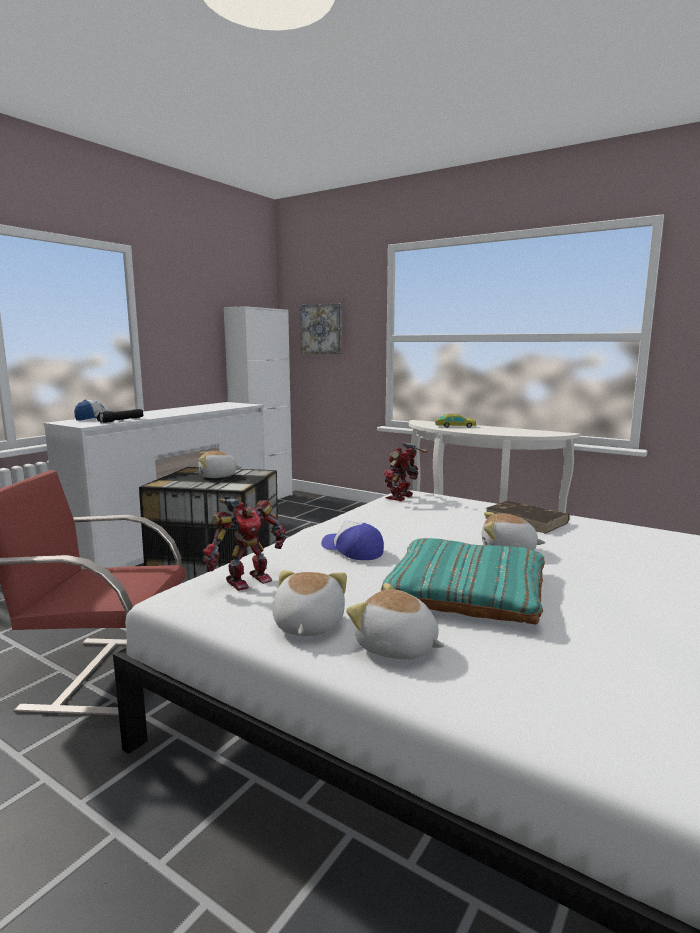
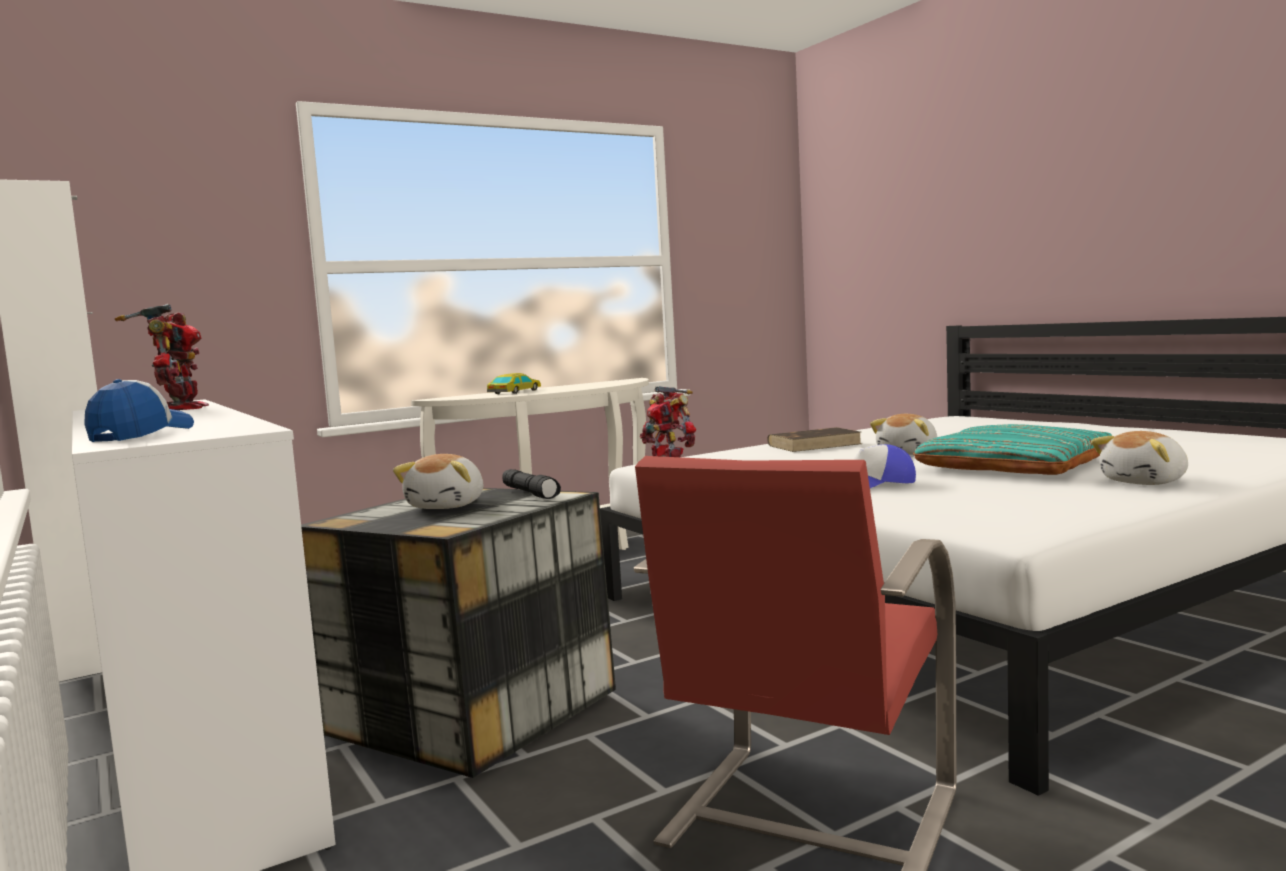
camera: 65 degrees left, 5 degrees down
black flashlight [97,409,144,423] -> black flashlight moved to [503,469,561,499]
toy robot [202,499,286,591] -> toy robot moved to [115,304,209,410]
plush toy [272,570,347,636] -> none
picture [300,303,342,354] -> none

